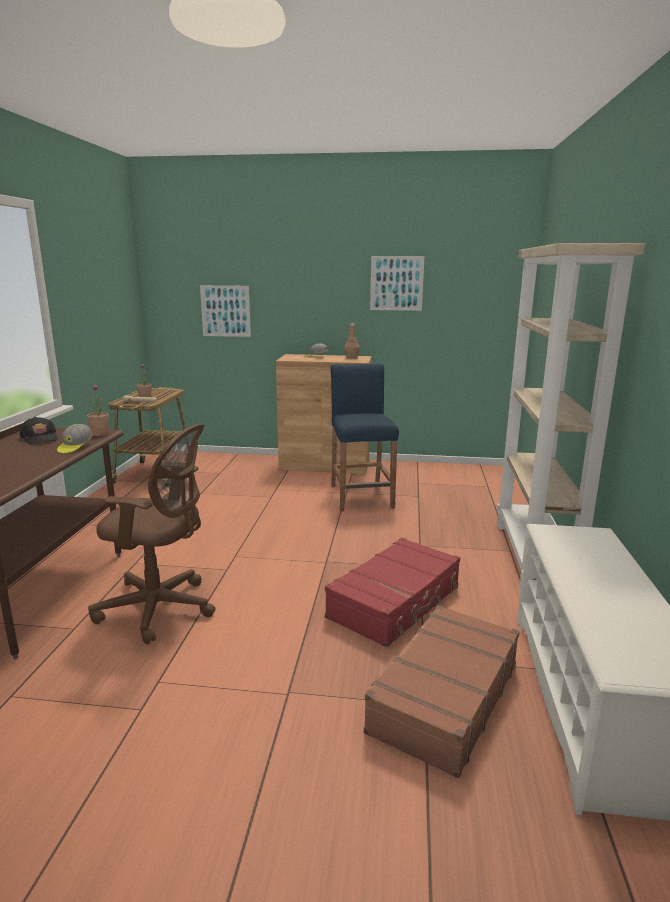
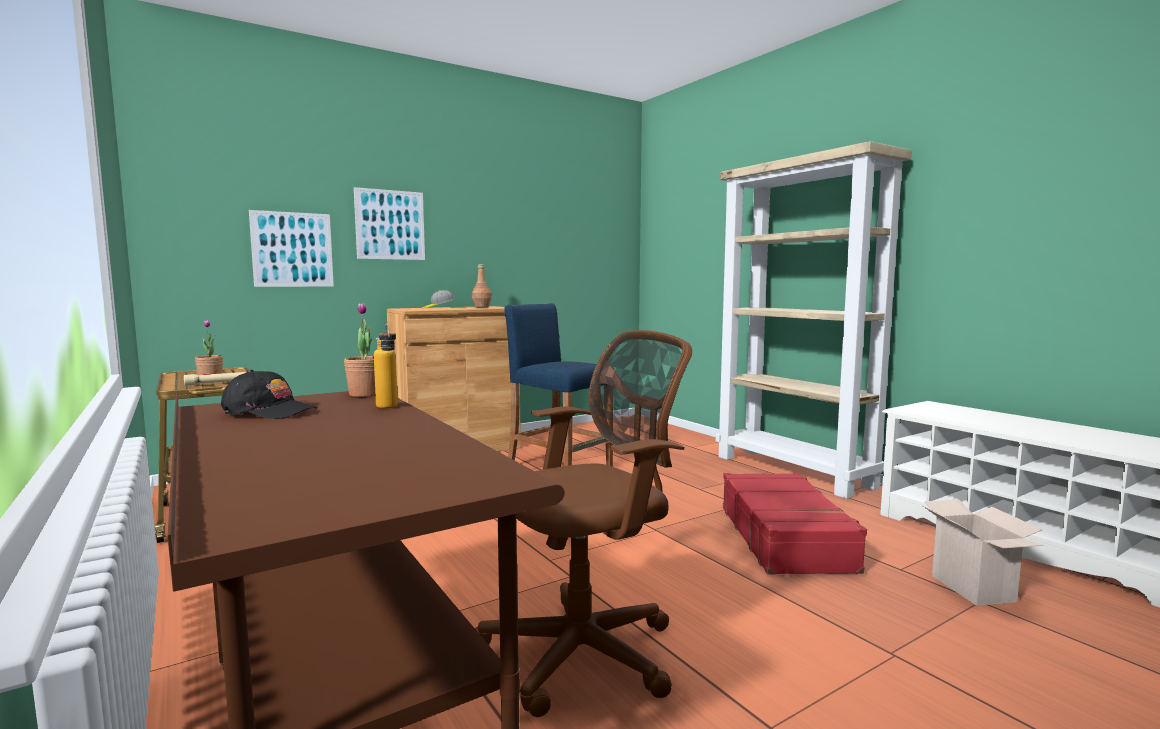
camera: 40 degrees left, 10 degrees down
cap [57,424,93,454] -> bottle [374,324,398,409]
brown suitcase [364,605,519,778] -> cardboard box [923,500,1044,606]
picture [370,256,424,311] -> picture moved to [354,187,425,260]

